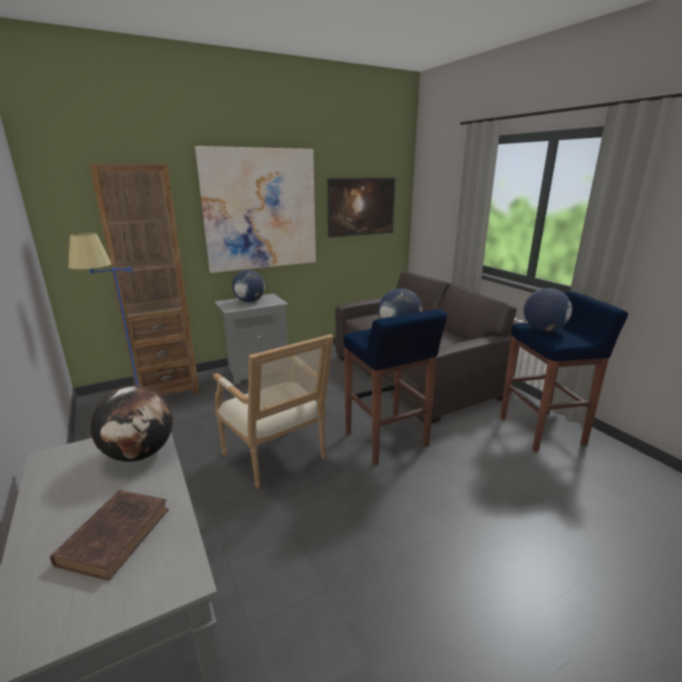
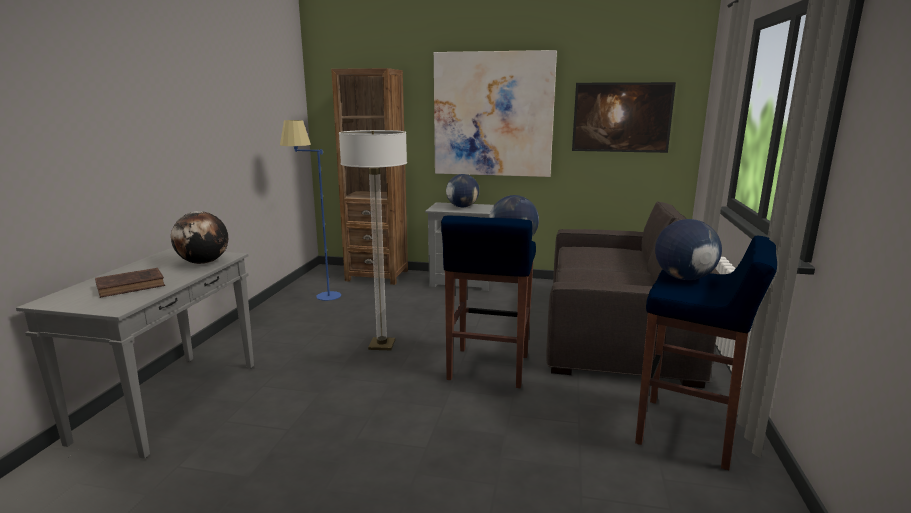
camera: 40 degrees right, 5 degrees down
armchair [213,334,334,489] -> floor lamp [339,130,407,350]

